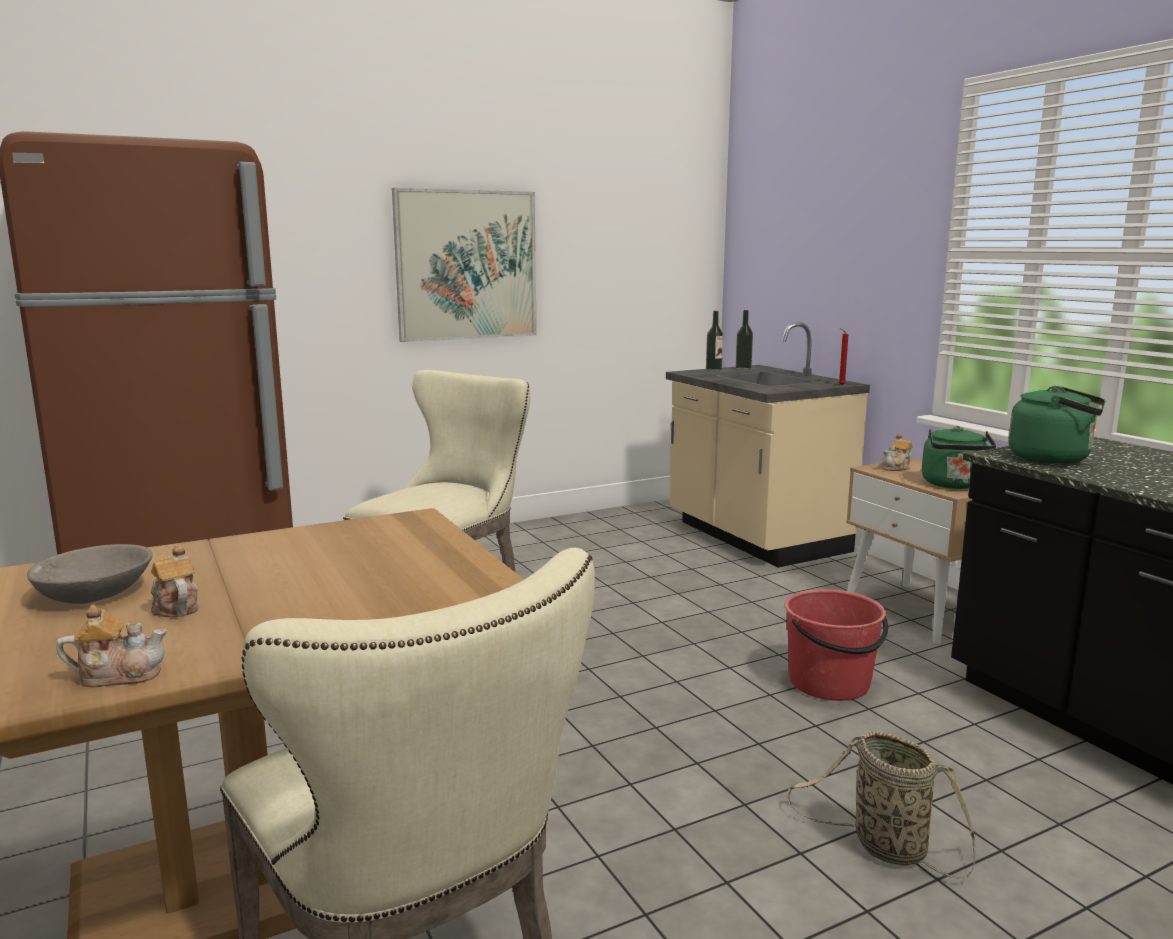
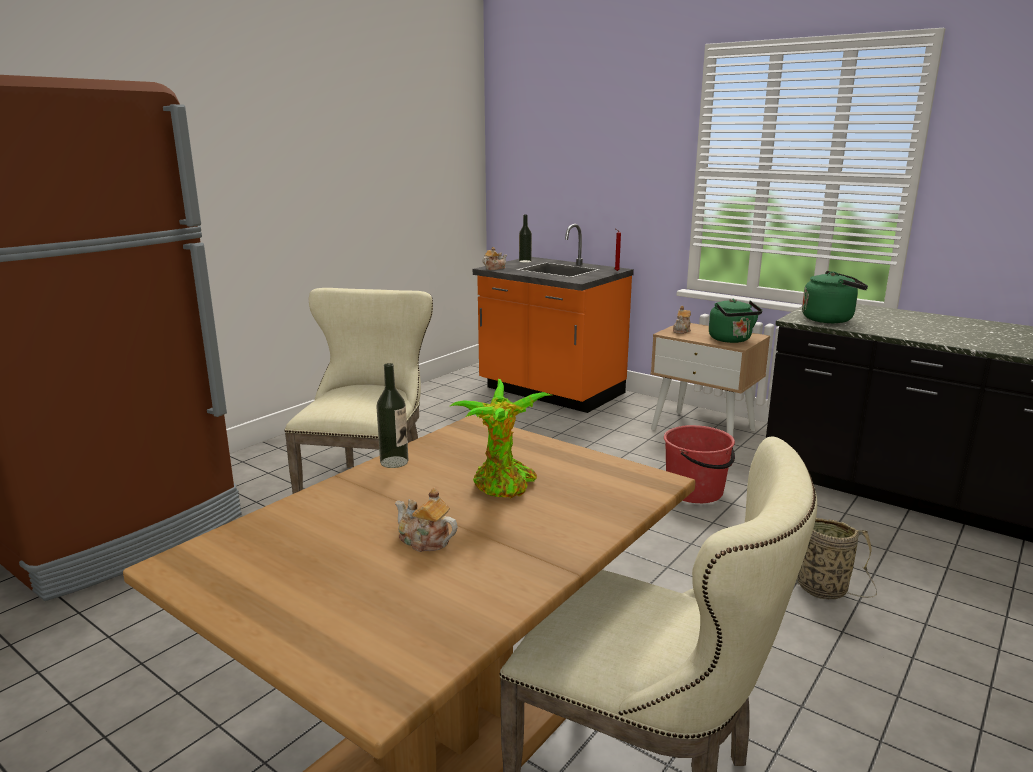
camera: 25 degrees left, 5 degrees up
grey bowl [27,544,153,604] -> none
teapot [56,604,167,687] -> teapot moved to [482,247,507,270]
picture [392,188,537,342] -> none
beige counter [666,322,870,568] -> orange counter [473,224,634,413]
bottle [706,311,723,371] -> bottle moved to [376,363,408,468]
none -> potted plant [450,379,551,498]

